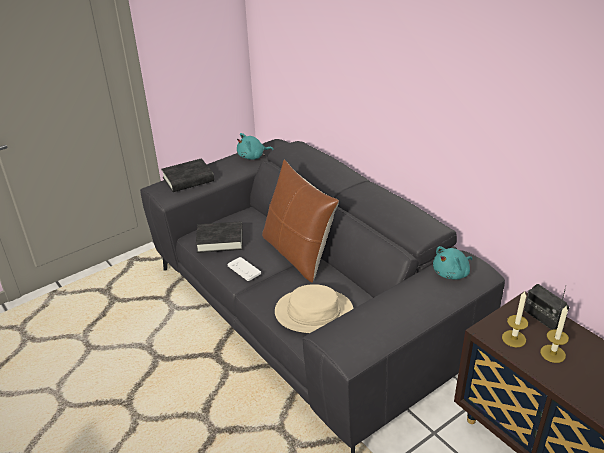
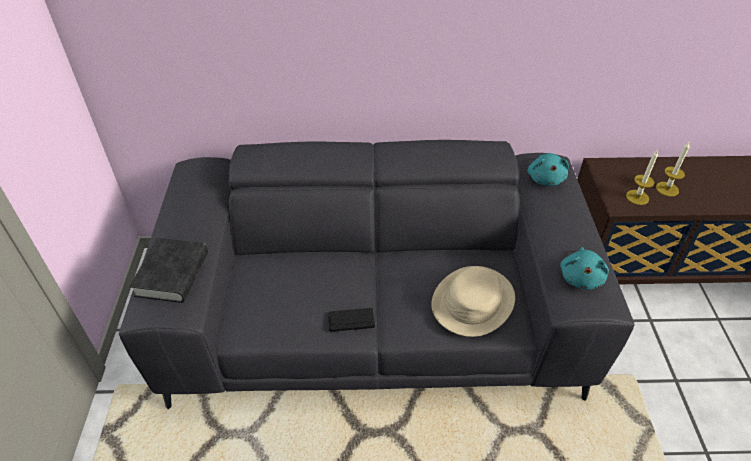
camera: 55 degrees left, 10 degrees up
black book [196,221,243,253] -> none
white game controller [228,257,261,281] -> black game controller [328,308,375,332]
turquoise plush toy [237,133,274,160] -> turquoise plush toy moved to [560,247,609,290]
brown pillow [262,160,339,283] -> none
radio [524,284,569,330] -> none

